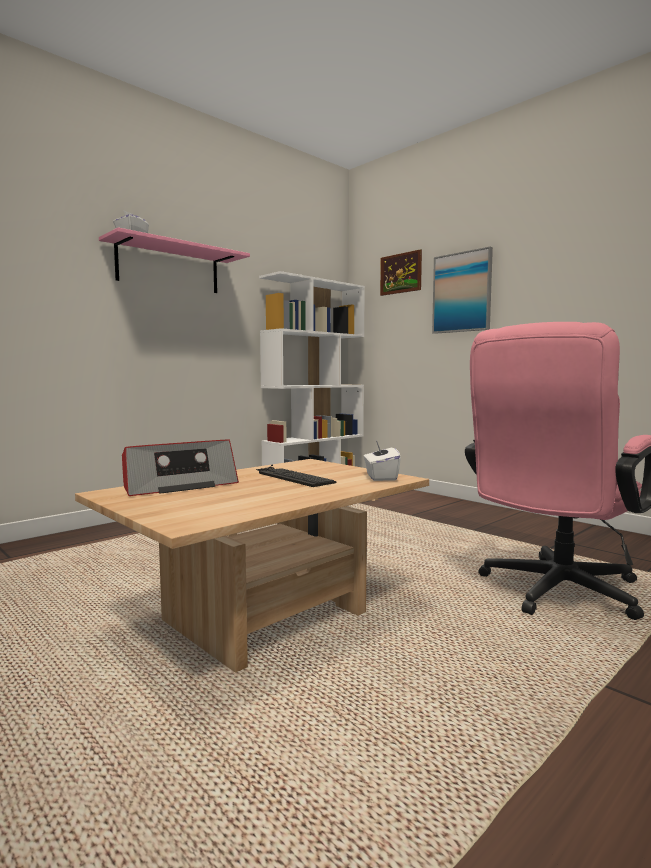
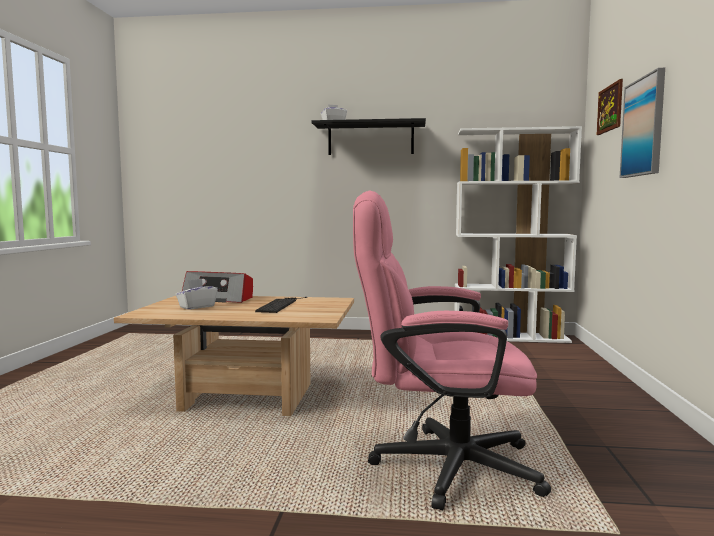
camera: 50 degrees right, 0 degrees up
pink shelf [99,227,250,293] -> black shelf [311,118,426,155]
white tissue box [364,441,401,481] -> white tissue box moved to [176,279,218,310]

